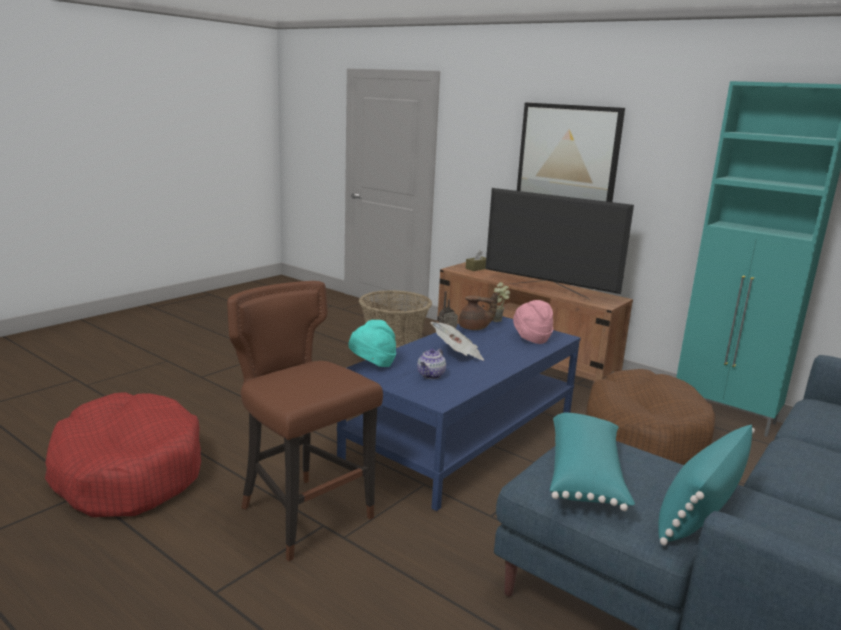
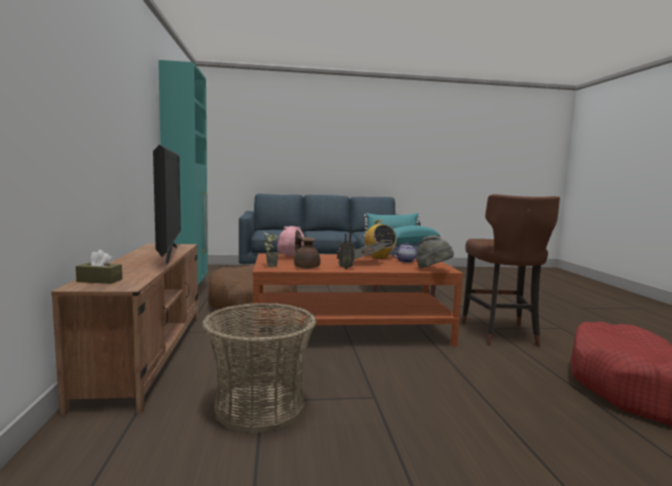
camera: 135 degrees left, 10 degrees down
blue coffee table [337,316,580,511] -> brown coffee table [253,253,463,348]
turquoise hat [348,320,396,367] -> grey hat [416,235,454,269]
picture [517,102,625,202] -> none
none -> radio [364,220,397,259]

